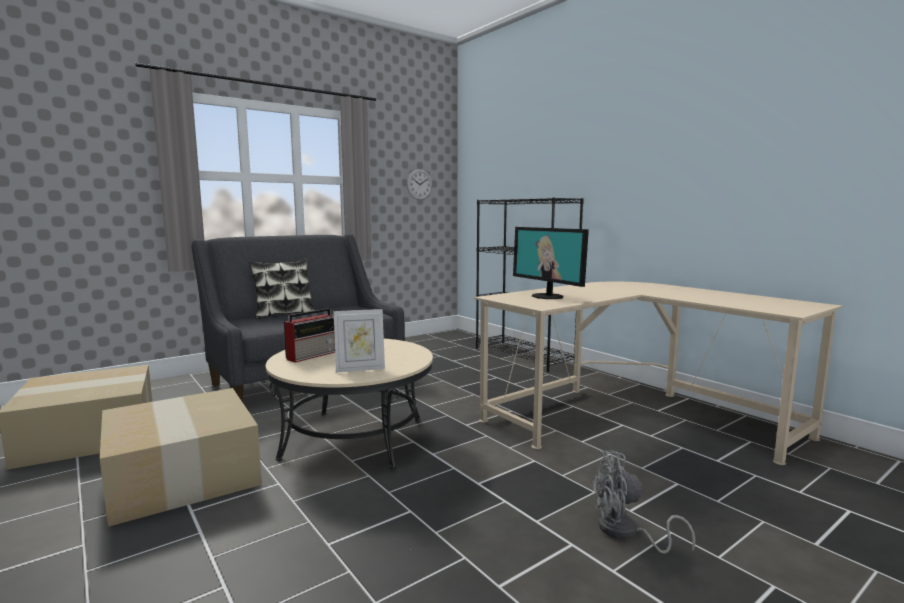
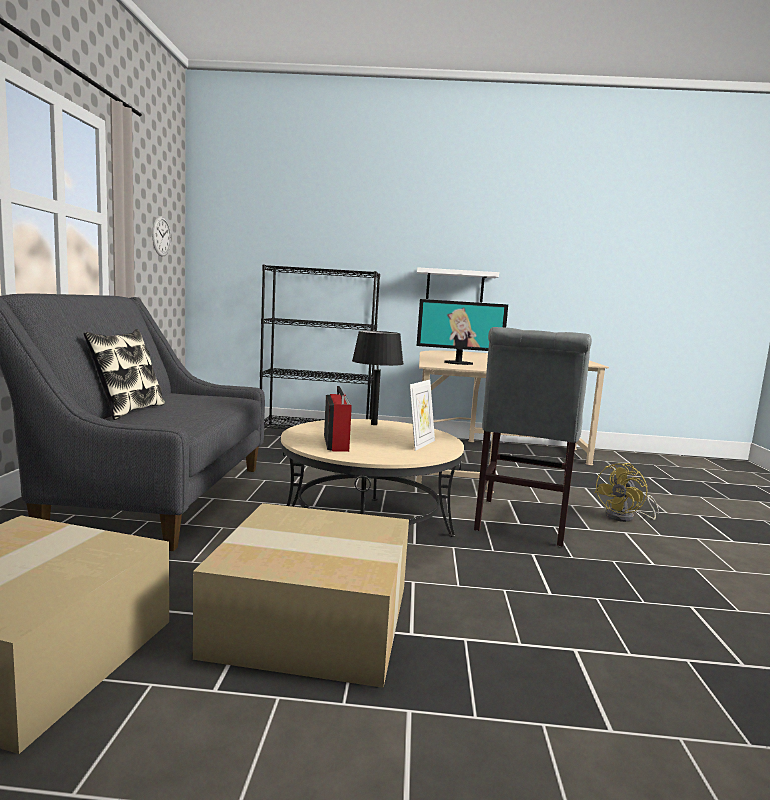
camera: 50 degrees left, 0 degrees up
grey fan [591,450,695,554] -> yellow fan [594,463,659,522]
none -> black table lamp [352,331,404,425]
none -> white shelf [417,267,499,302]
none -> grey chair [474,327,592,547]

